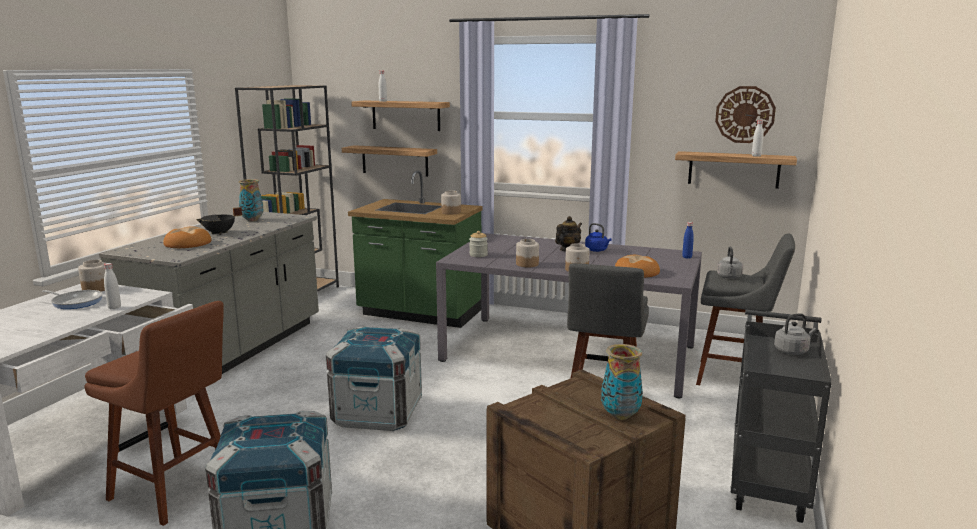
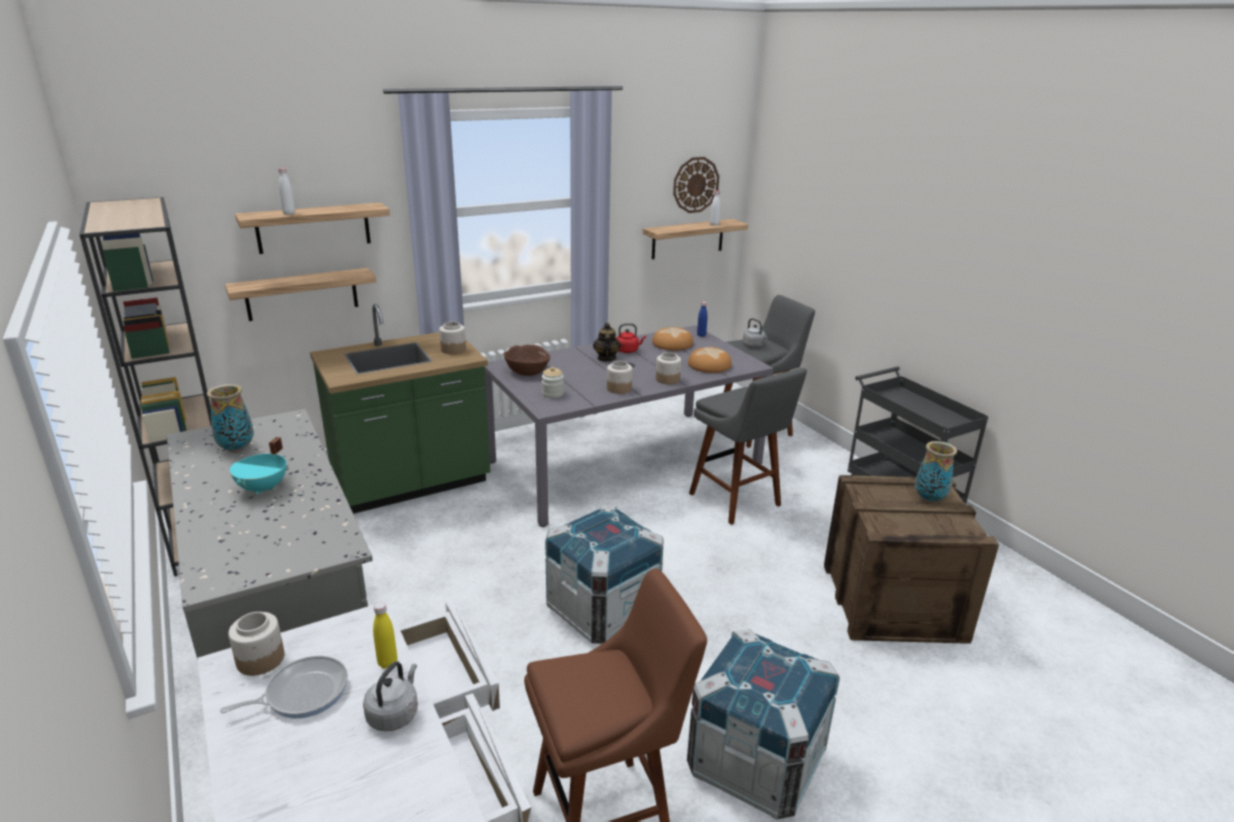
camera: 50 degrees left, 10 degrees up
white bottle [104,263,121,309] -> yellow bottle [373,602,397,669]
bread [163,227,212,248] -> bread moved to [652,327,693,351]
black cooking pot [196,207,242,235] -> turquoise cooking pot [230,437,287,495]
blue kettle [585,223,611,252] -> red kettle [616,323,646,353]
grey kettle [774,313,816,355] -> grey kettle moved to [363,662,418,731]
none -> brown bowl [504,345,550,376]

